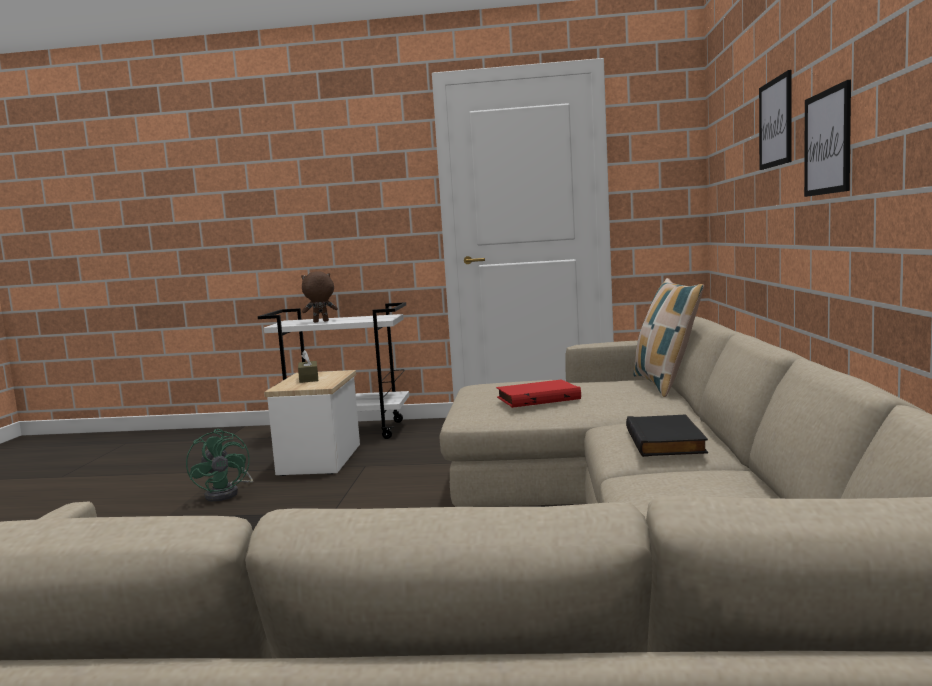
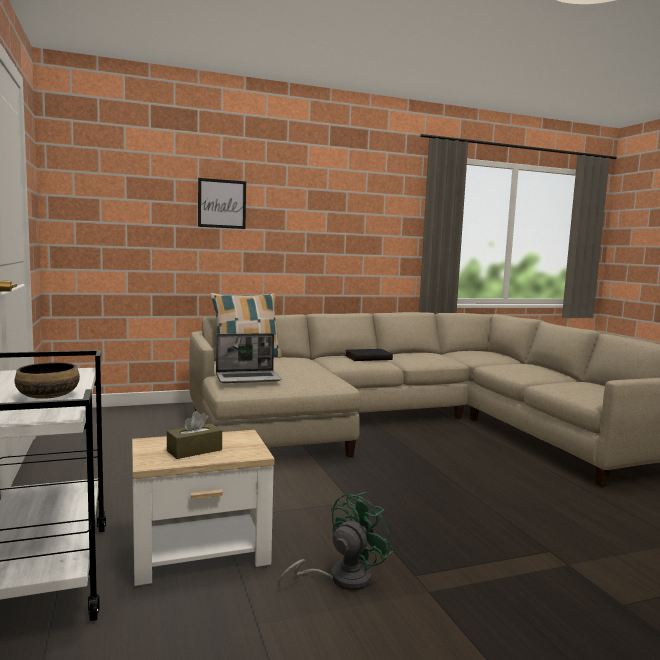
camera: 115 degrees left, 0 degrees up
brown plush toy [301,271,338,322] -> bowl [15,362,80,399]
red book [496,379,581,408] -> none
picture [804,80,851,197] -> none
none -> laptop [216,333,282,383]

